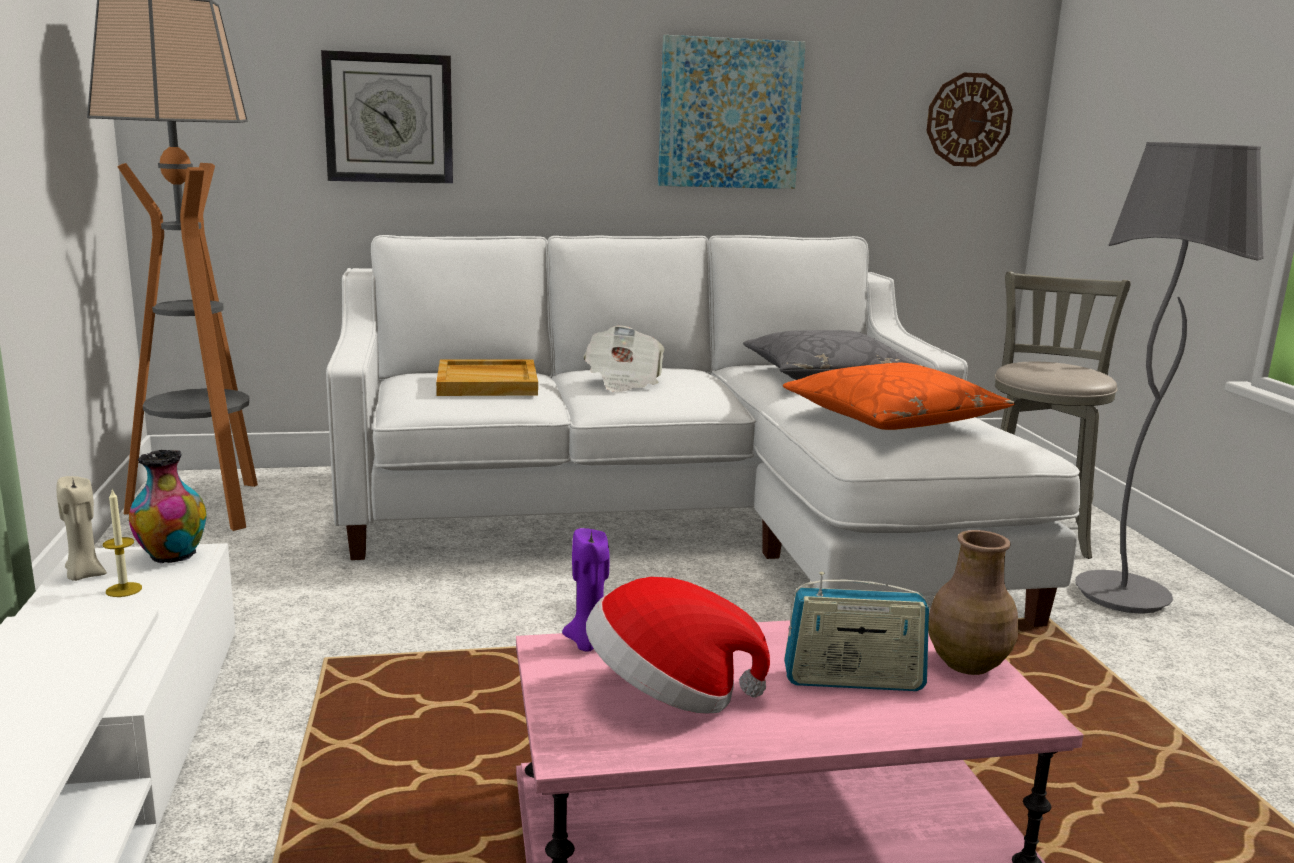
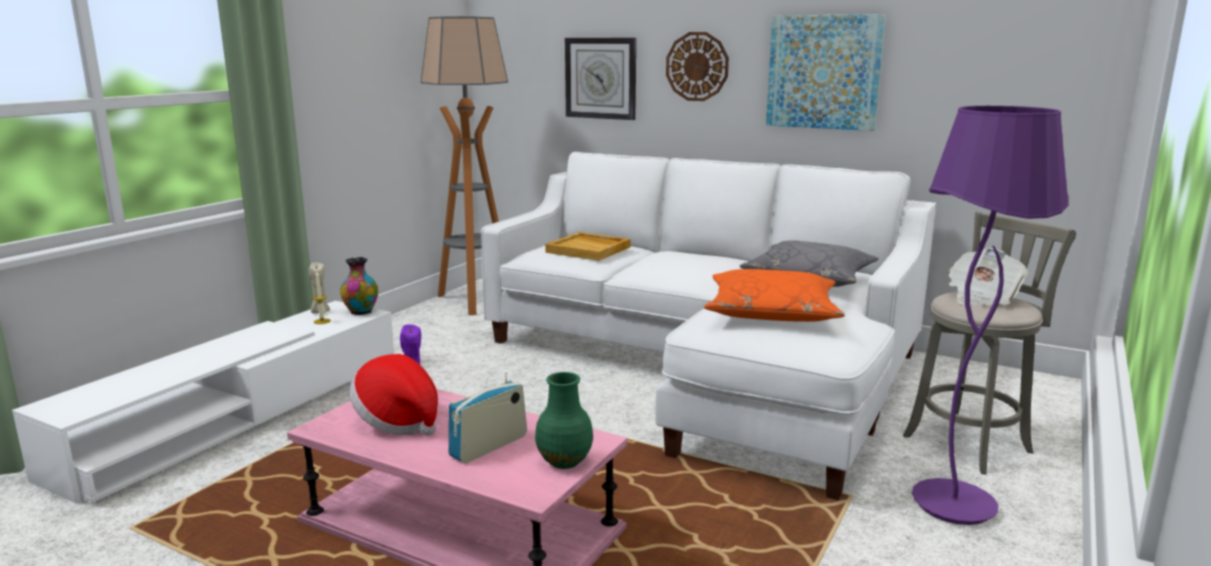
camera: 40 degrees right, 0 degrees up
newspaper [584,326,664,392] -> newspaper moved to [948,248,1028,306]
radio [784,572,929,691] -> radio turned 90 degrees clockwise [449,372,527,463]
wall clock [926,73,1013,167] -> wall clock moved to [666,32,729,101]
brown vase [928,530,1018,675] -> green vase [535,372,593,469]
grey floor lamp [1075,142,1264,614] -> purple floor lamp [912,106,1069,525]

